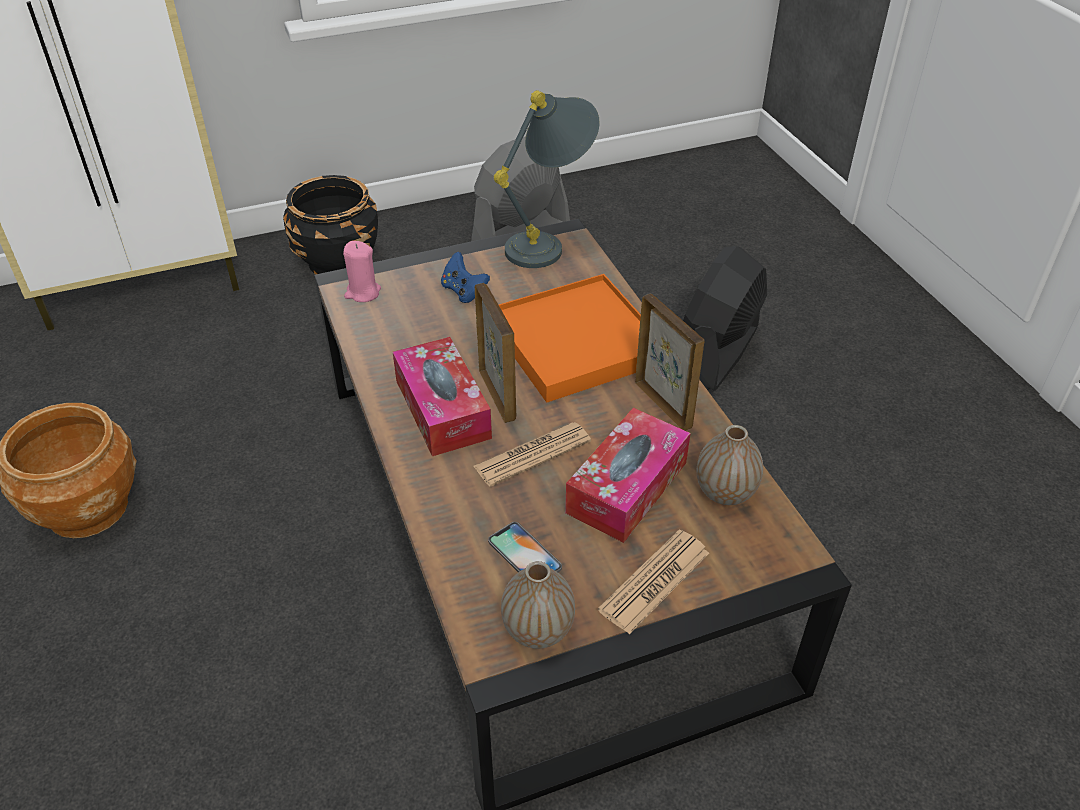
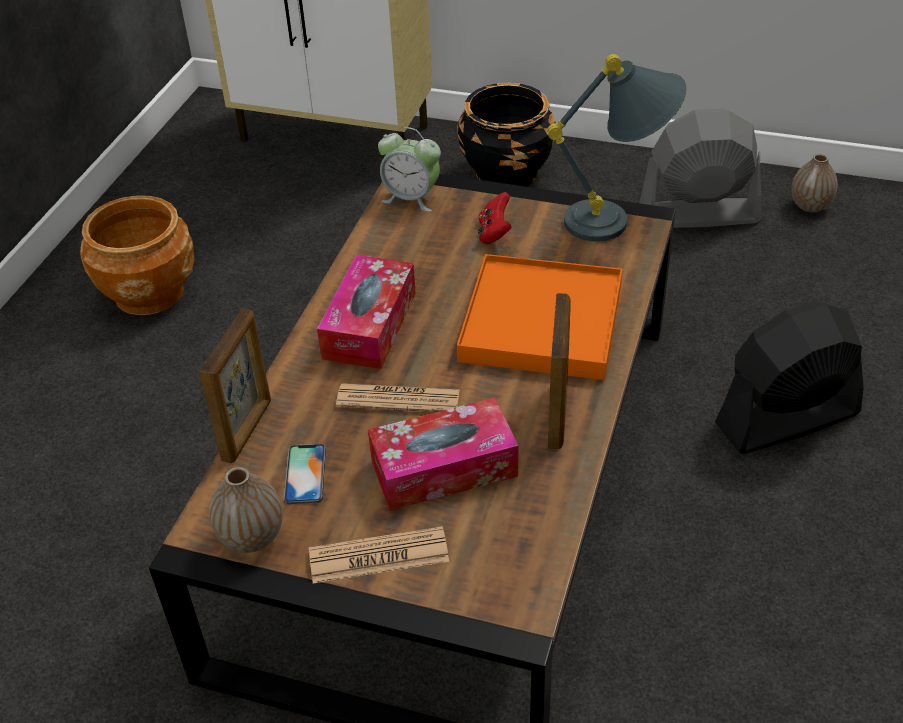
camera: 40 degrees right, 0 degrees up
pink candle [343,241,381,302] -> alarm clock [378,127,441,212]
blue game controller [441,252,490,303] -> red game controller [478,192,512,244]
picture frame [474,283,516,423] -> picture frame moved to [200,309,271,463]
vase [697,425,763,505] -> vase moved to [791,154,838,212]

